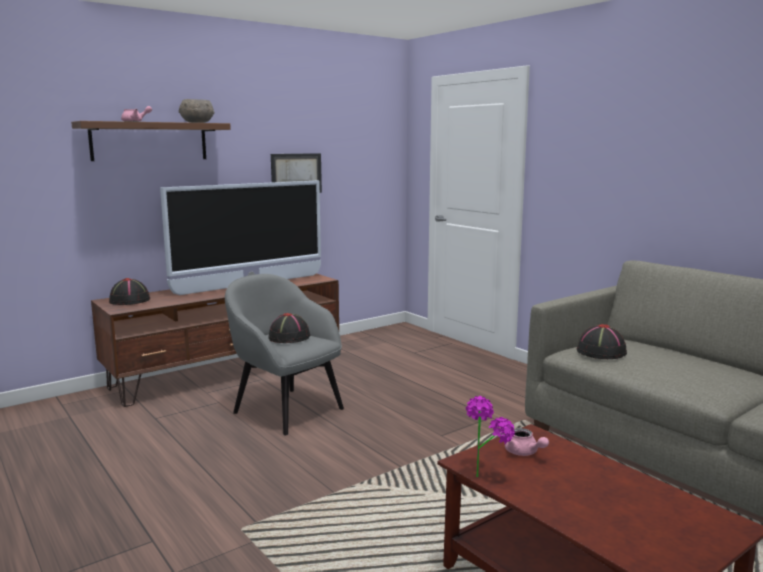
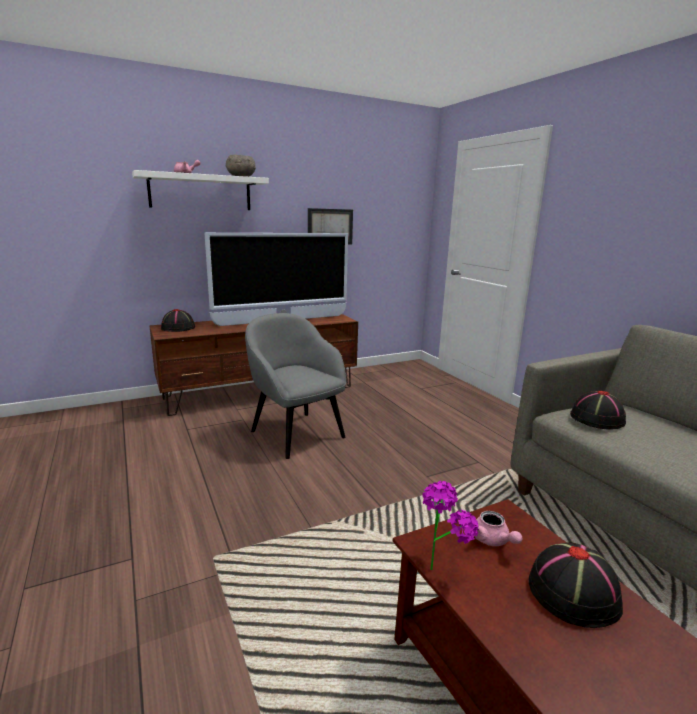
camera: 10 degrees right, 5 degrees up
brown shelf [71,121,231,161] -> white shelf [132,170,269,210]
black hat [268,313,310,343] -> black hat moved to [529,542,623,628]

